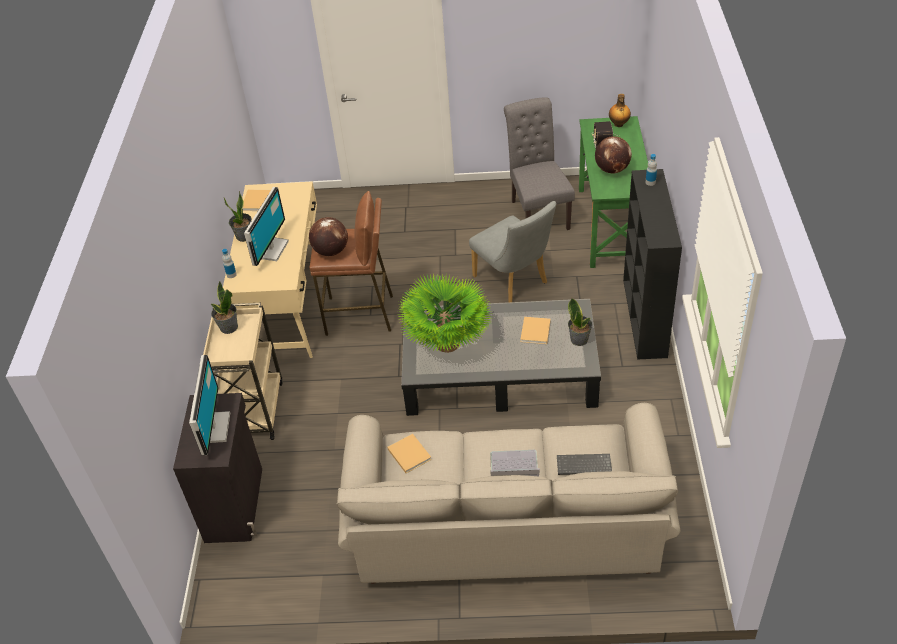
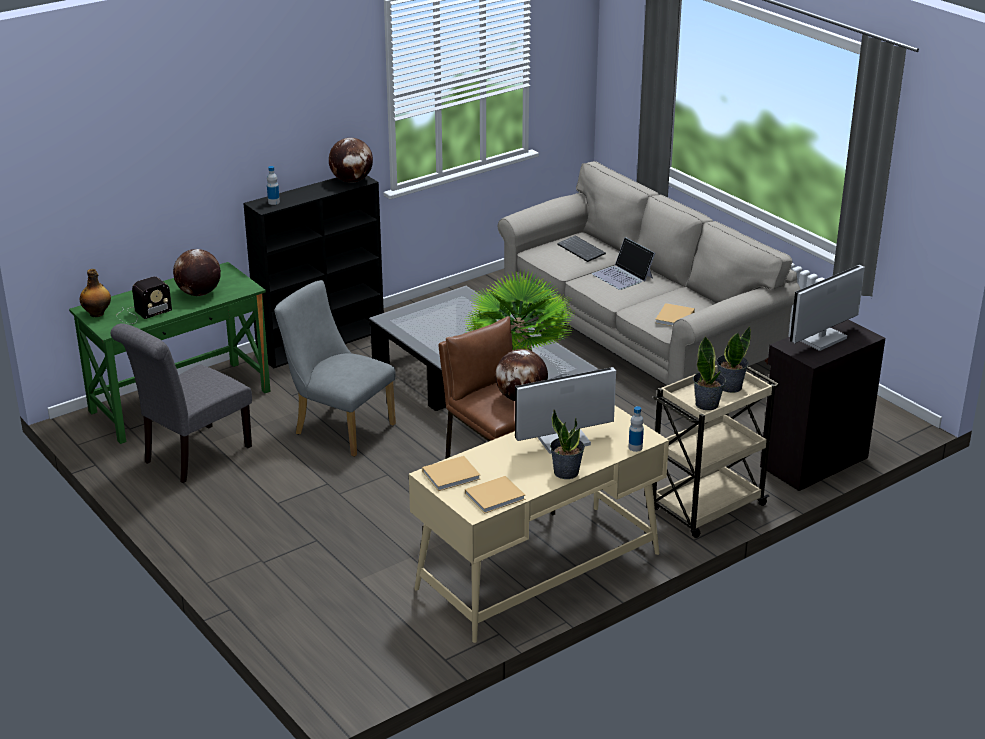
camera: 130 degrees left, 15 degrees down
grey chair [469,201,556,302] -> grey chair turned 75 degrees counterclockwise [275,280,396,457]
beige book [520,317,551,344] -> beige book moved to [422,456,481,491]
potted plant [568,298,593,346] -> potted plant moved to [717,326,751,393]
none -> globe [329,138,373,183]

